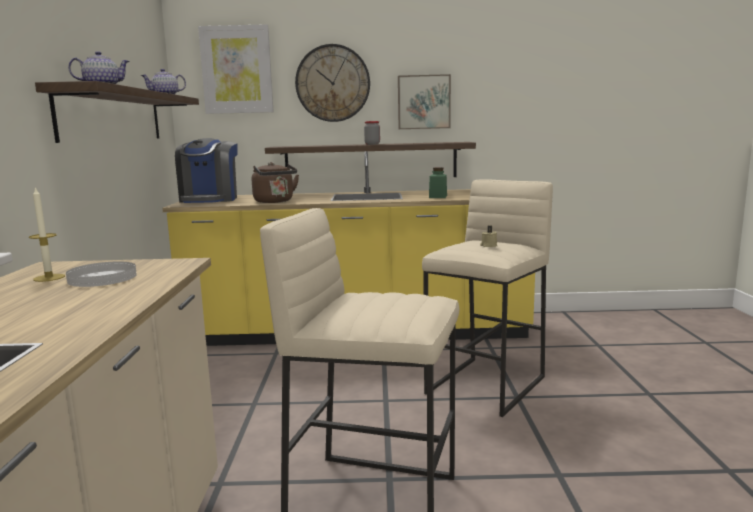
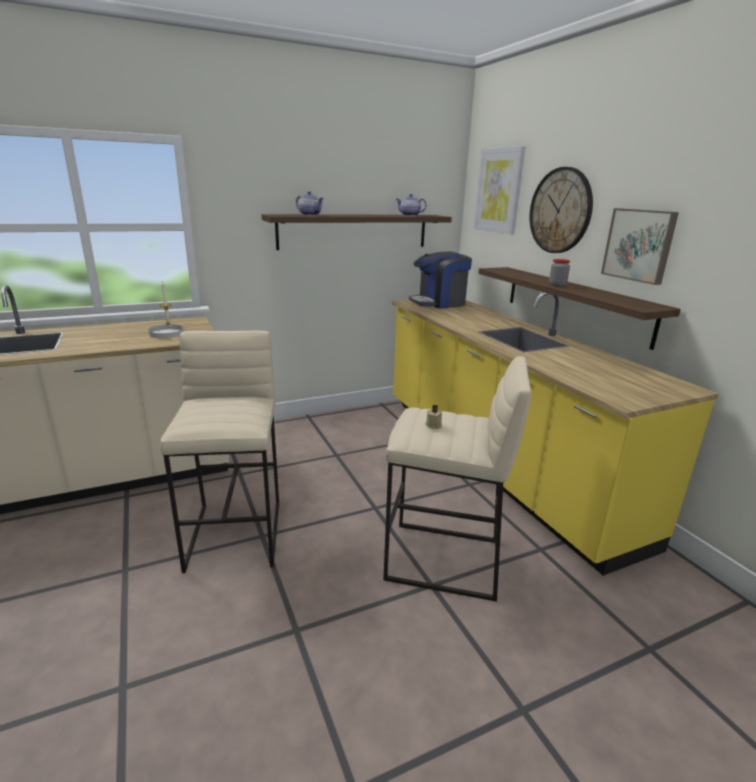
camera: 65 degrees right, 10 degrees up
brown kettle [252,162,299,203] -> none
green jar [429,167,447,198] -> none

